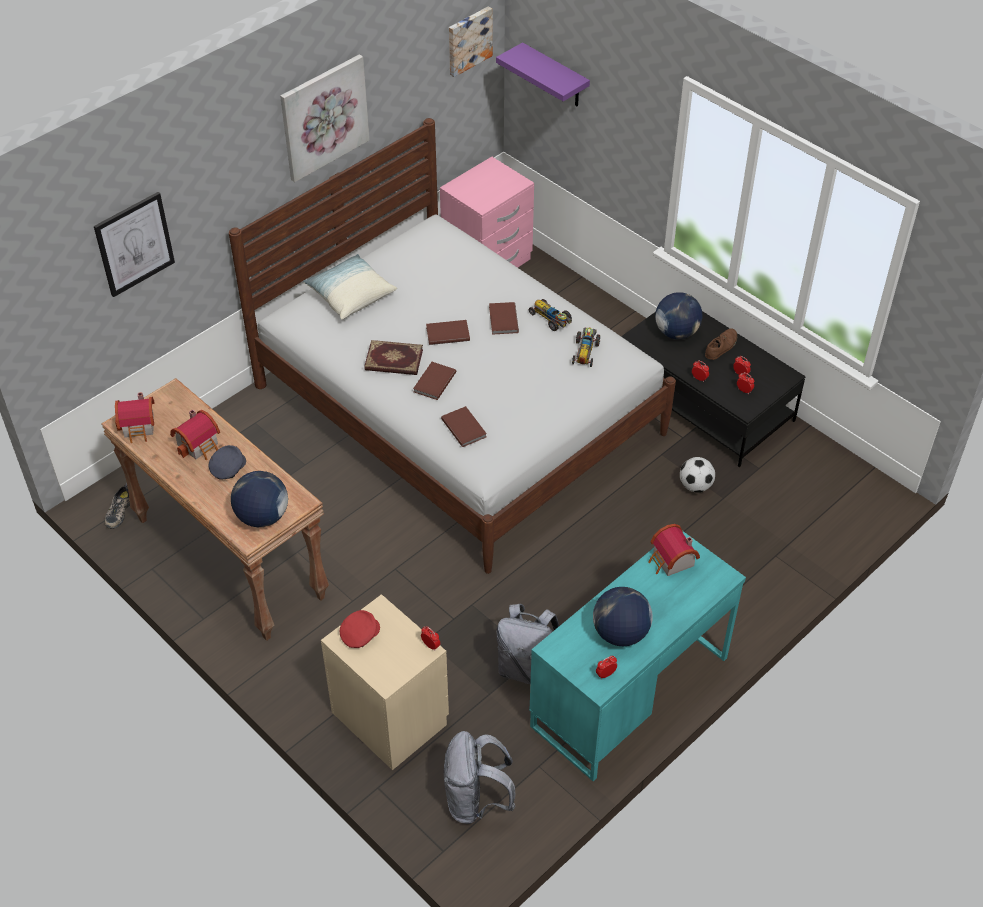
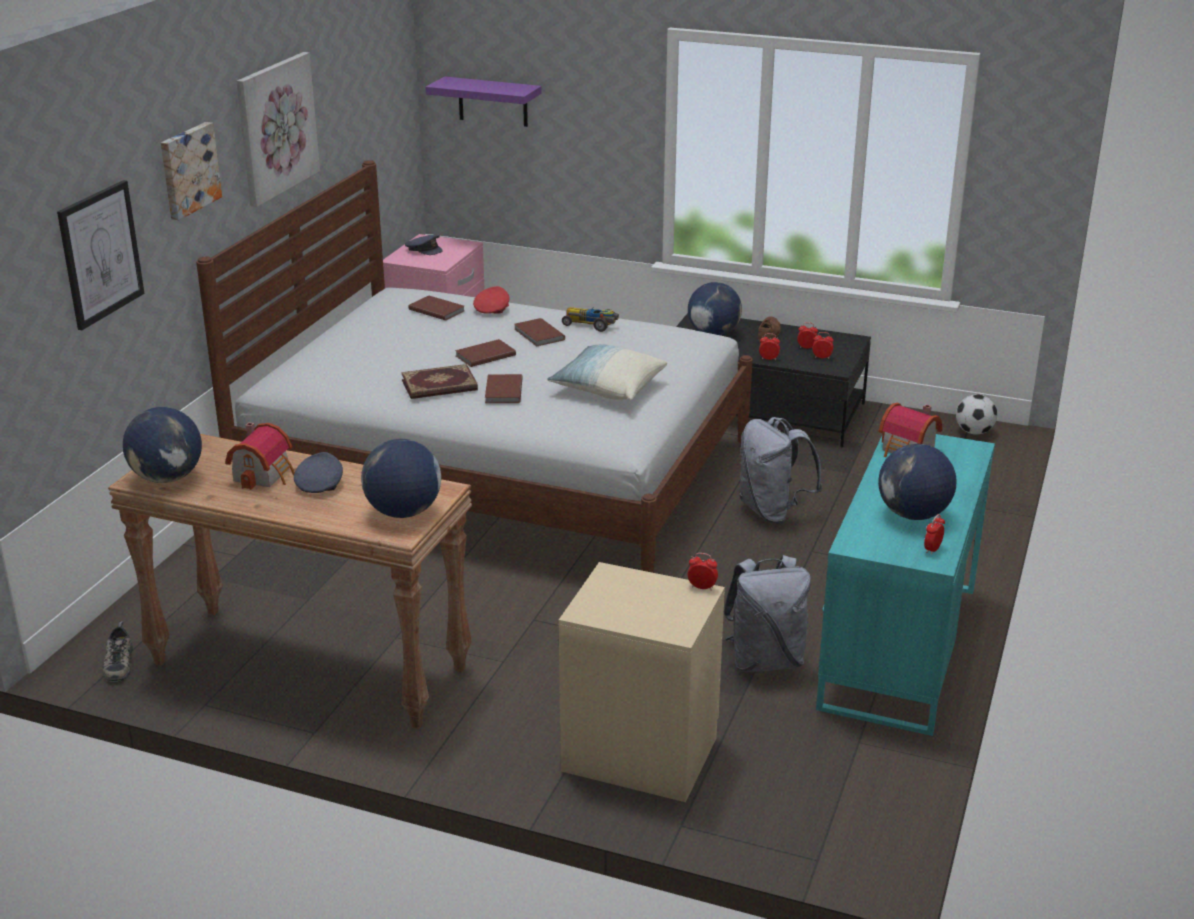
camera: 25 degrees left, 20 degrees down
toy house [115,392,154,443] -> globe [123,407,202,483]
pillow [303,254,397,320] -> pillow moved to [547,344,667,400]
red cap [340,610,380,648] -> red cap moved to [473,286,510,314]
brown book [441,406,487,447] -> brown book moved to [408,296,464,321]
grey backpack [444,731,515,824] -> grey backpack moved to [739,417,823,524]
picture [449,6,493,77] -> picture moved to [161,122,222,220]
toy car [572,327,600,367] -> none
football [680,457,715,493] -> football moved to [956,394,997,435]
none -> grey cap [405,235,443,255]

